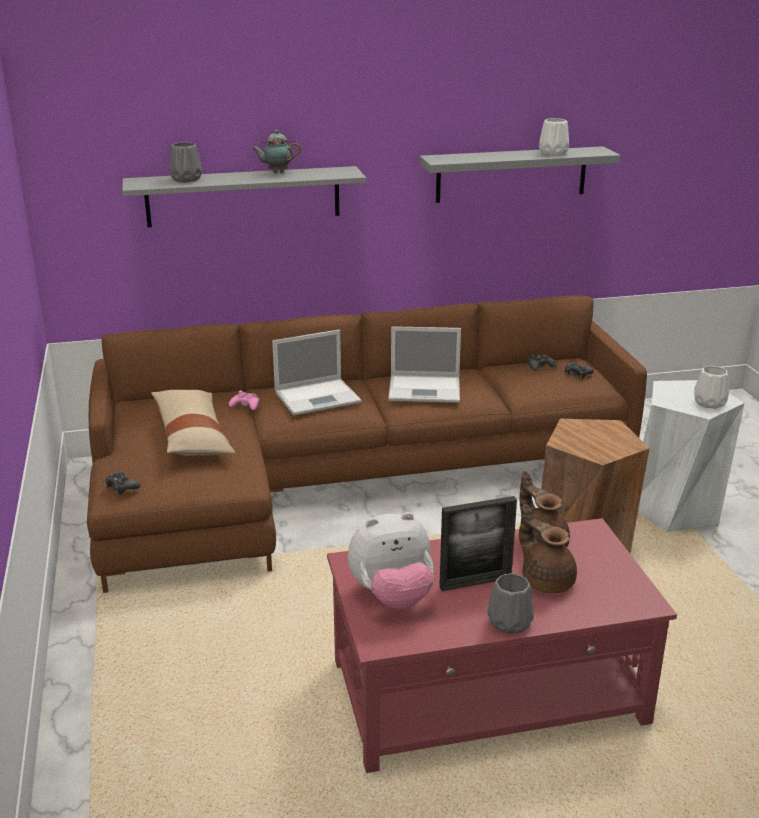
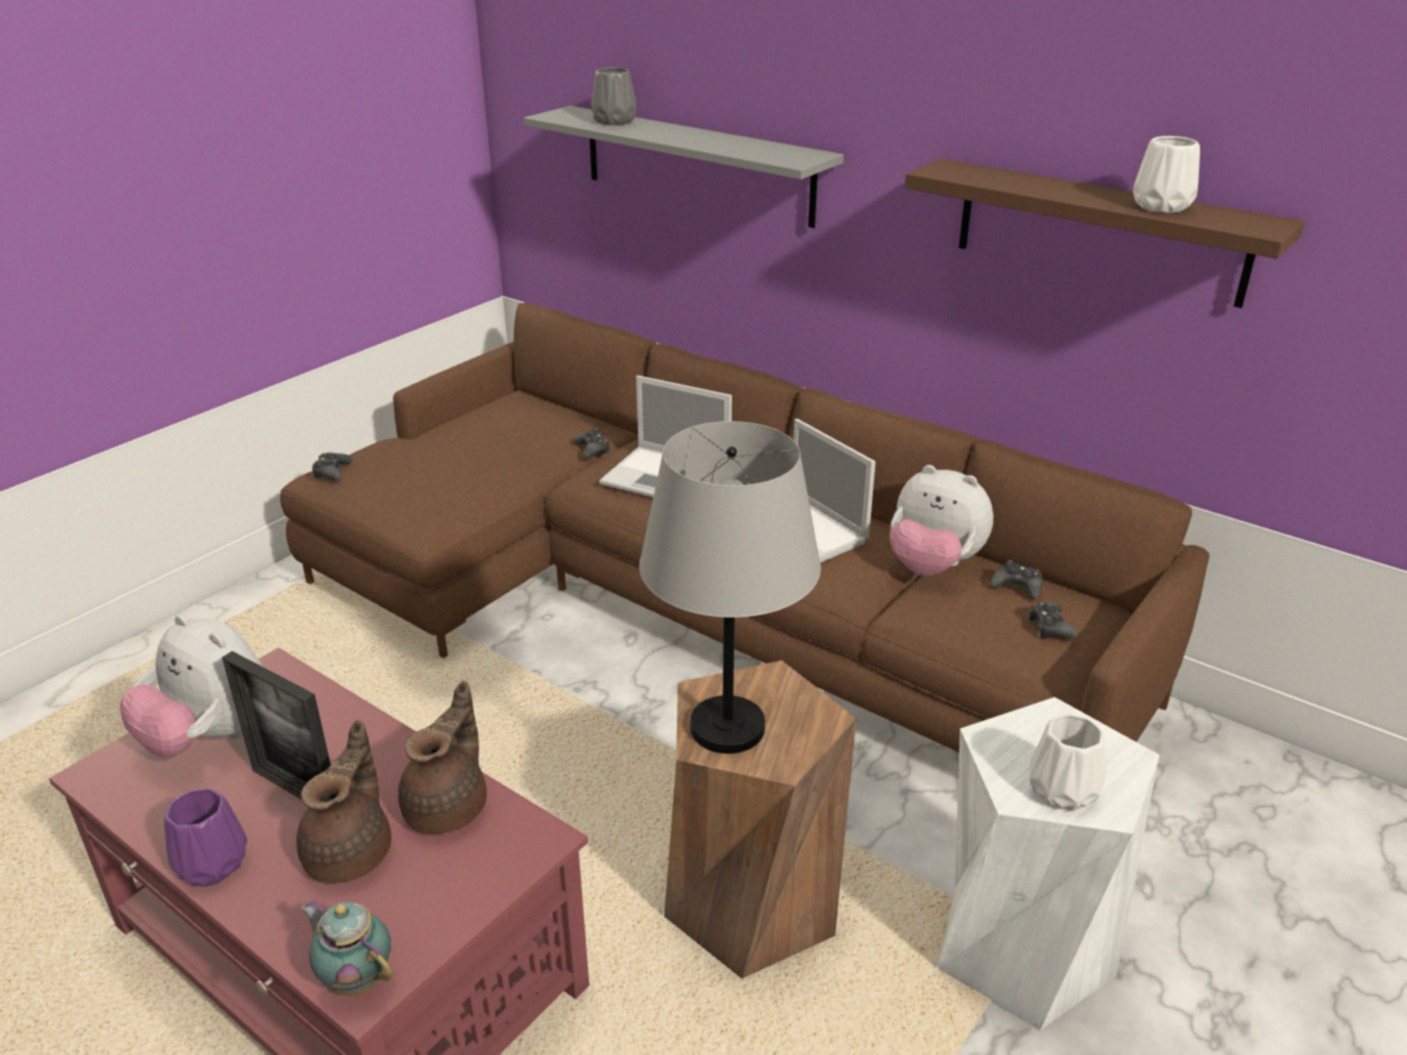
camera: 50 degrees right, 5 degrees up
beige pillow [151,390,235,456] -> none
pink game controller [229,390,259,410] -> black game controller [573,427,610,458]
teapot [251,130,301,173] -> teapot moved to [301,900,392,996]
grey shelf [419,146,620,203] -> brown shelf [905,159,1305,308]
grey vase [487,574,534,634] -> purple vase [164,788,247,887]
none -> grey table lamp [639,421,821,754]
none -> plush toy [890,465,994,576]

